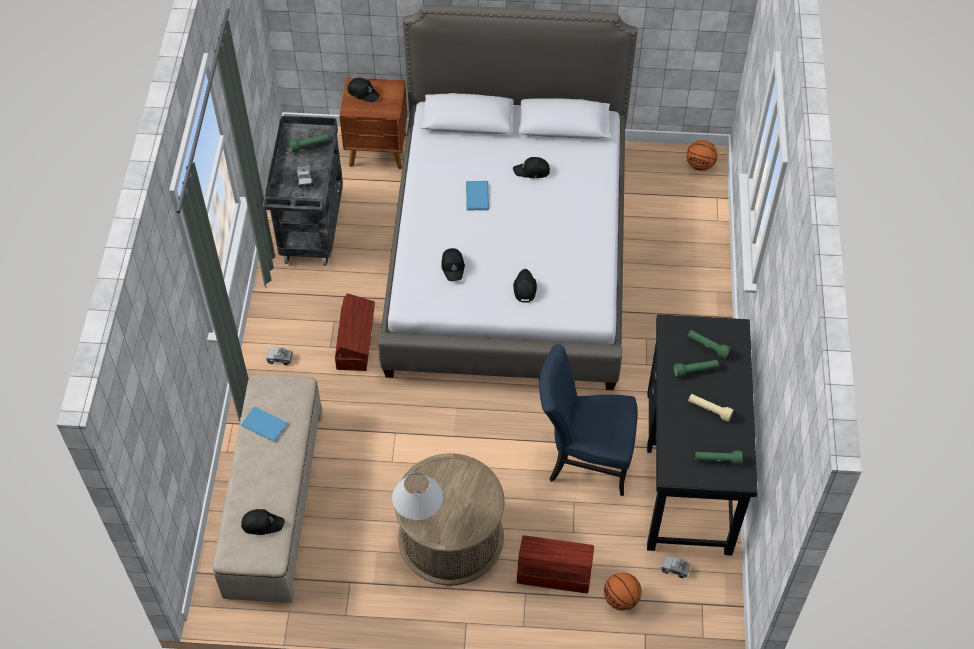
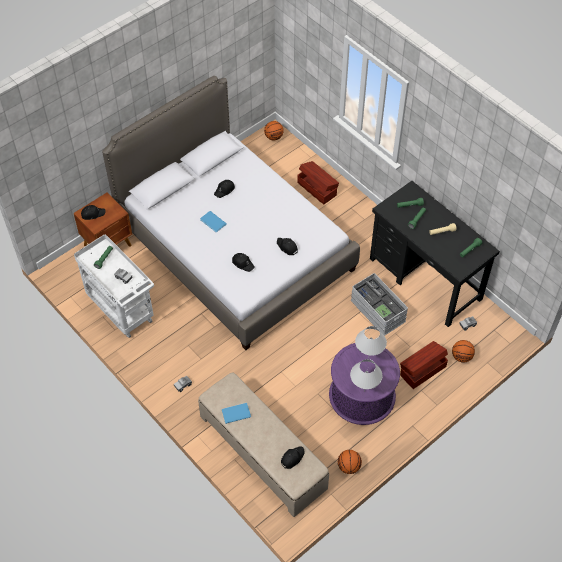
camera: 45 degrees left, 0 degrees up
black cart [263,116,343,266] -> white cart [74,235,154,338]
brown storage box [335,293,375,371] -> brown storage box moved to [297,161,339,205]
brown coffee table [395,453,505,585] -> purple coffee table [329,343,400,425]
blue chair [539,344,637,496] -> grey storage box [351,273,408,336]
none -> basketball [338,450,362,474]
none -> white table lamp [355,326,387,359]

